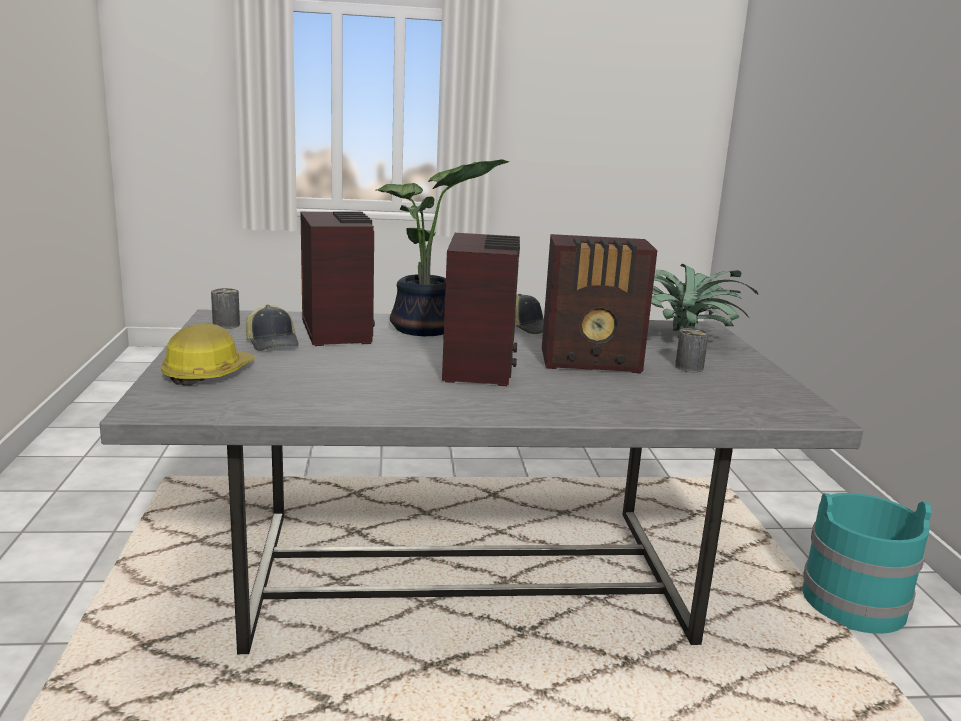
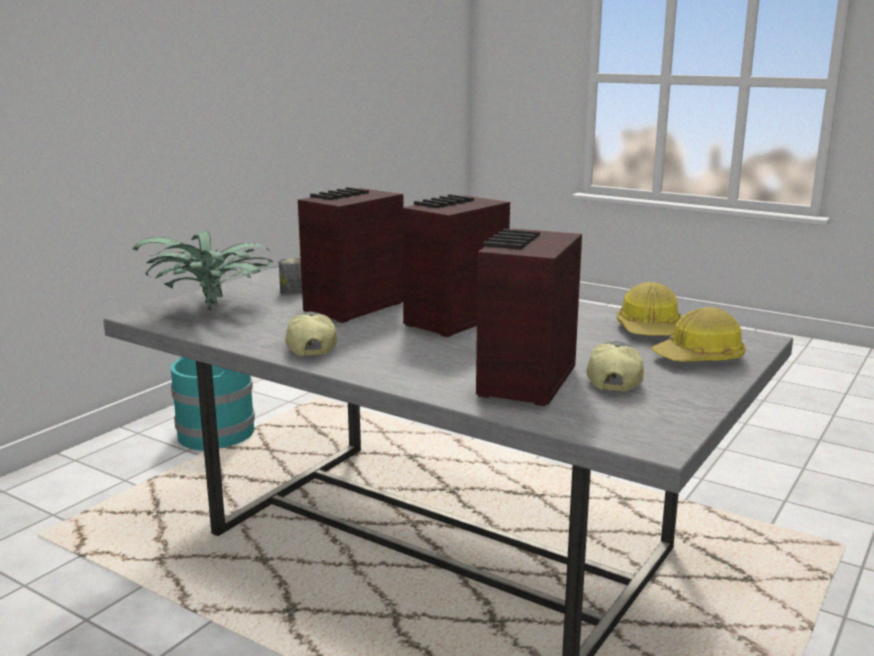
camera: 140 degrees left, 0 degrees up
can [211,288,240,329] -> none
potted plant [376,159,510,336] -> none
radio [542,234,657,373] -> radio turned 90 degrees counterclockwise [298,187,404,323]
none -> hard hat [617,282,682,336]

